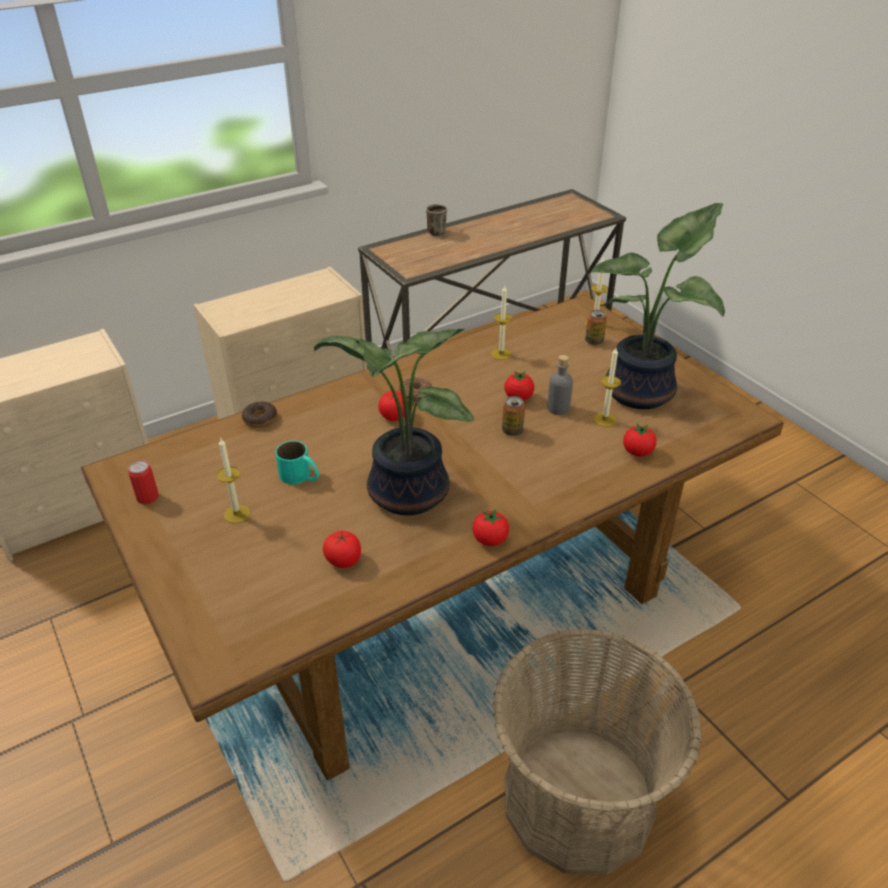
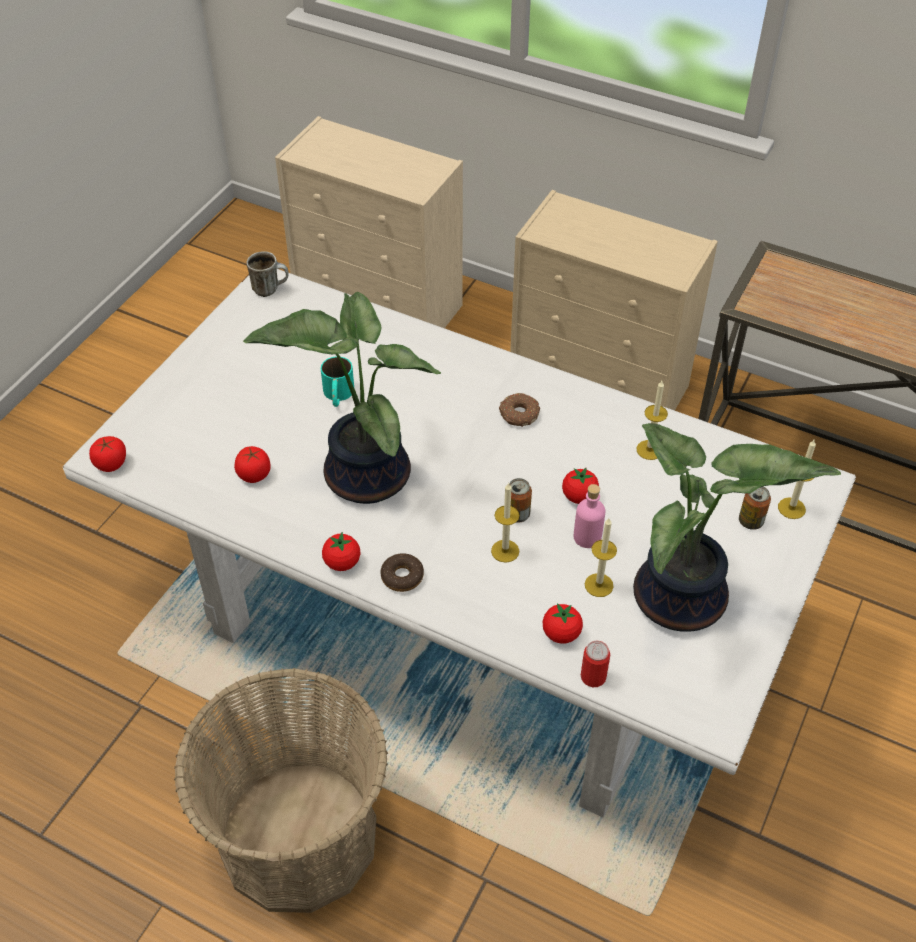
camera: 60 degrees right, 10 degrees up
brown dining table [81,295,784,781] -> white dining table [63,269,856,817]
can [128,460,159,504] -> can moved to [581,641,610,687]
candle [217,439,250,524] -> candle moved to [491,483,519,563]
donut [242,401,277,428] -> donut moved to [380,553,424,592]
tomato [378,391,408,421] -> tomato moved to [89,436,126,472]
mug [426,204,447,236] -> mug moved to [247,251,289,297]
grey bottle [547,355,573,415] -> pink bottle [574,484,605,548]

